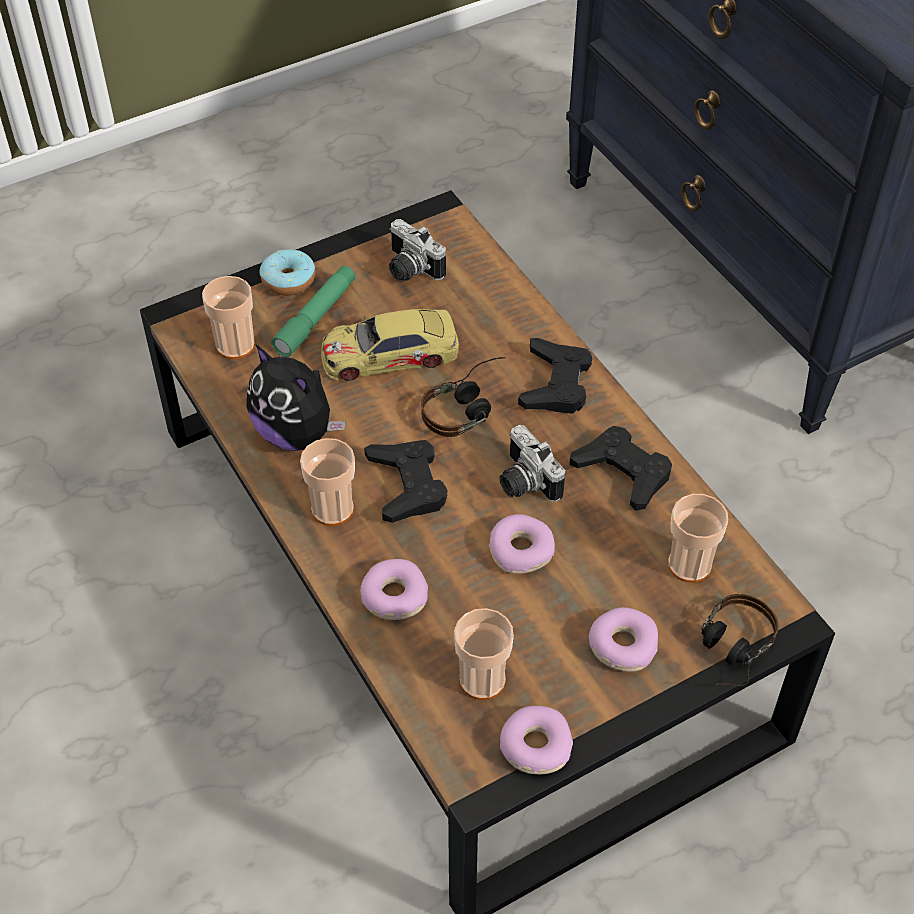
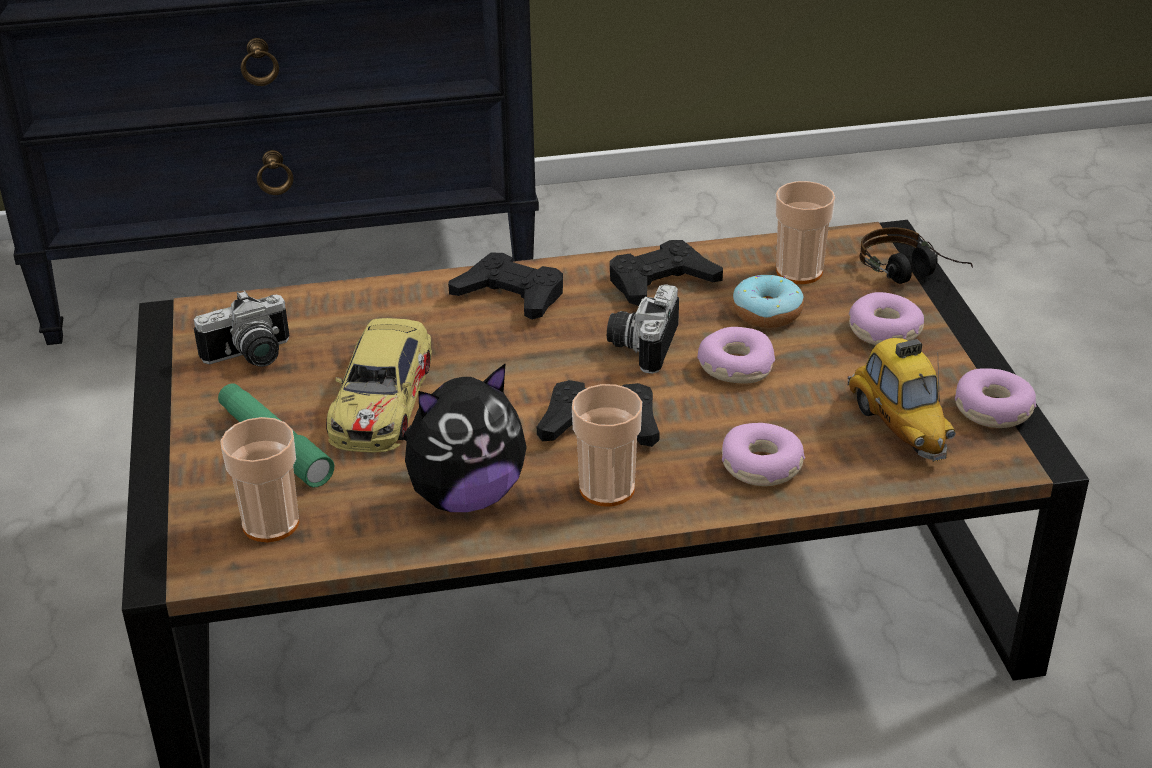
camera: 70 degrees left, 15 degrees down
donut [259,249,316,296] -> donut moved to [732,275,804,328]
headphones [421,357,506,437] -> none
cup [454,608,514,700] -> toy car [848,338,956,462]
camera [499,425,565,502] -> camera turned 120 degrees clockwise [607,285,679,374]

